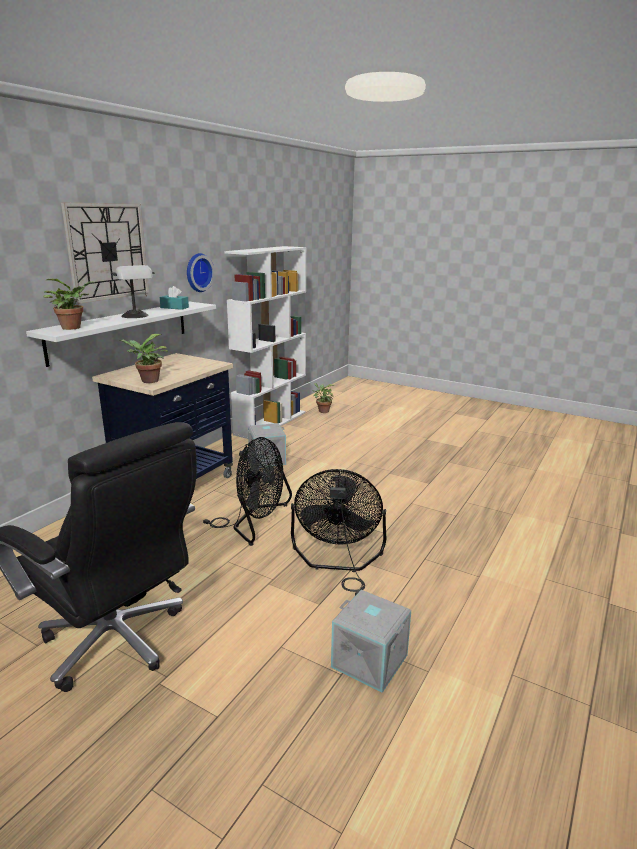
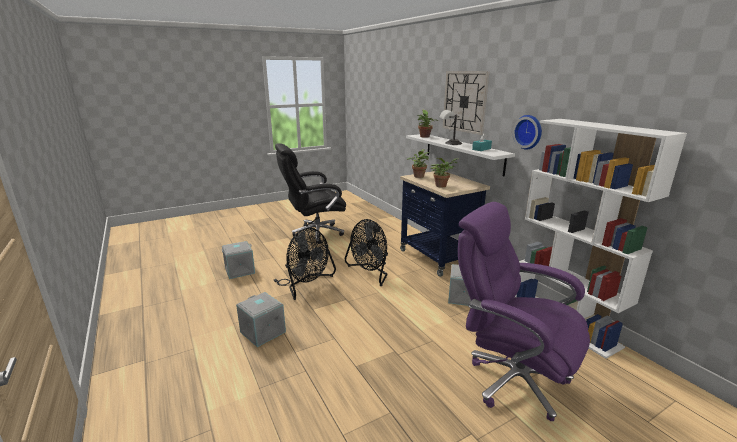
camera: 120 degrees right, 0 degrees up
potted plant [312,383,334,413] -> potted plant moved to [431,157,458,188]
none -> grey storage box [236,292,286,347]
none -> purple office chair [458,202,590,422]

